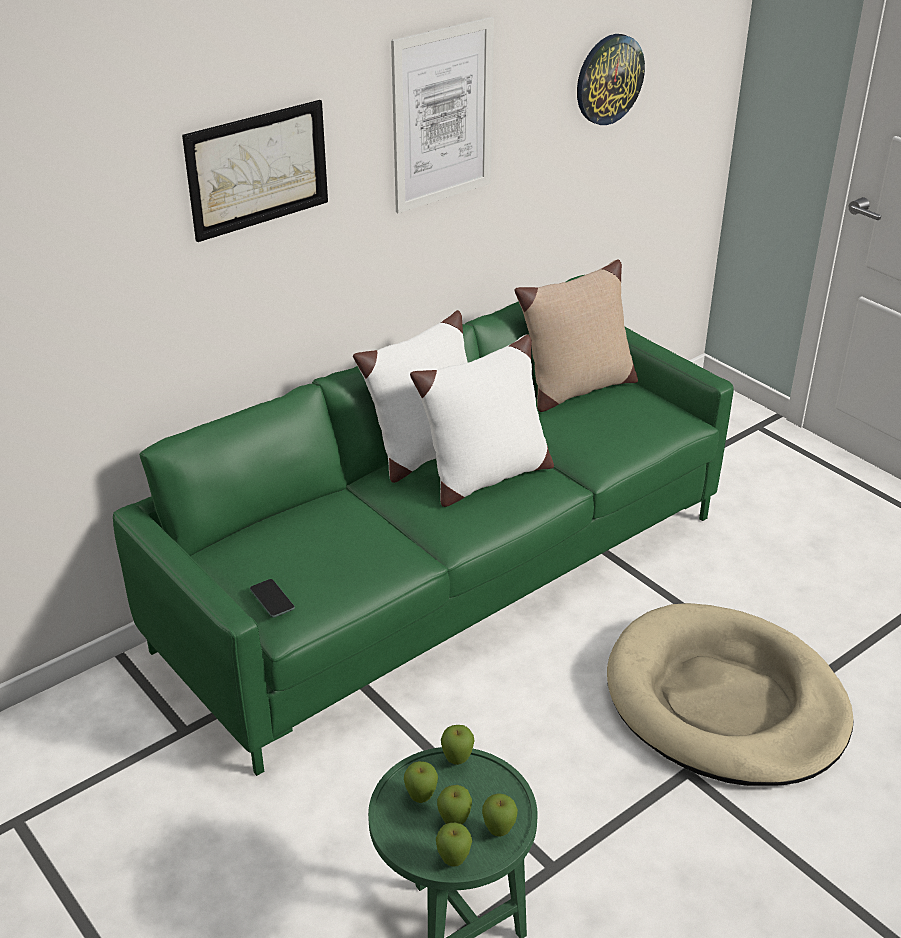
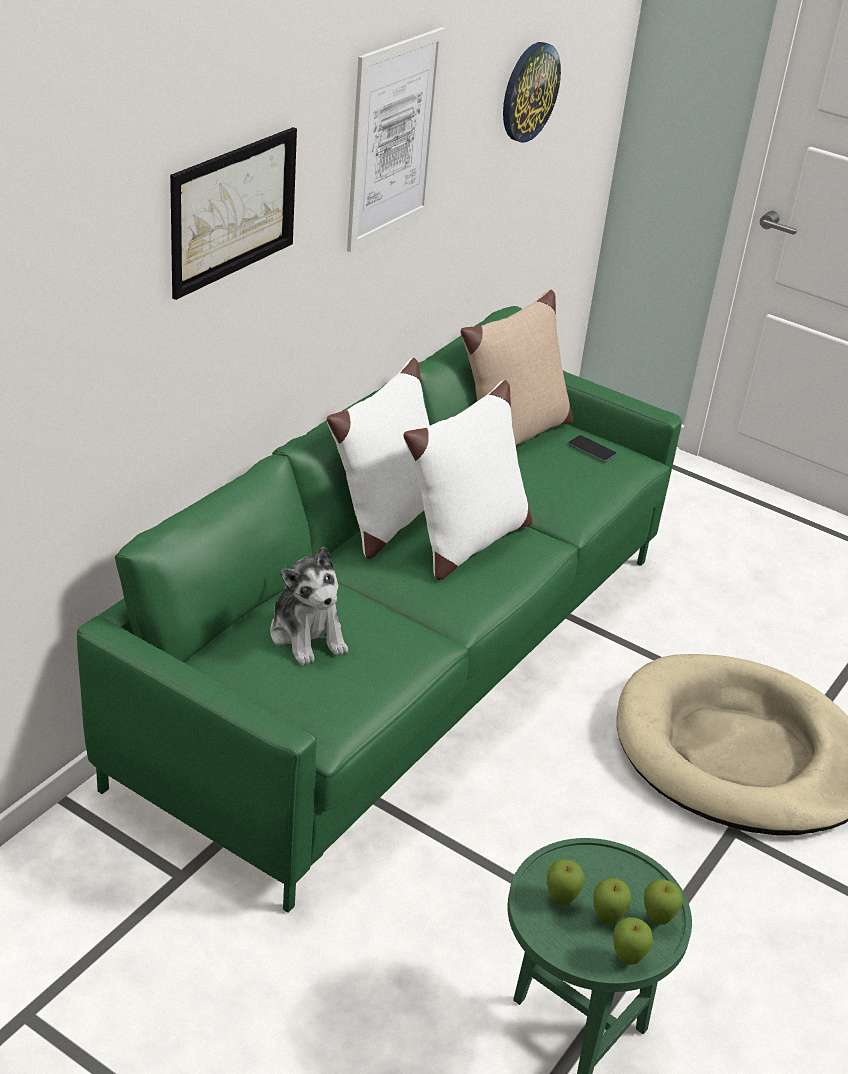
camera: 20 degrees left, 0 degrees up
phone [250,579,295,618] -> phone moved to [568,435,617,462]
apple [441,725,475,765] -> none
none -> plush toy [270,547,348,665]

